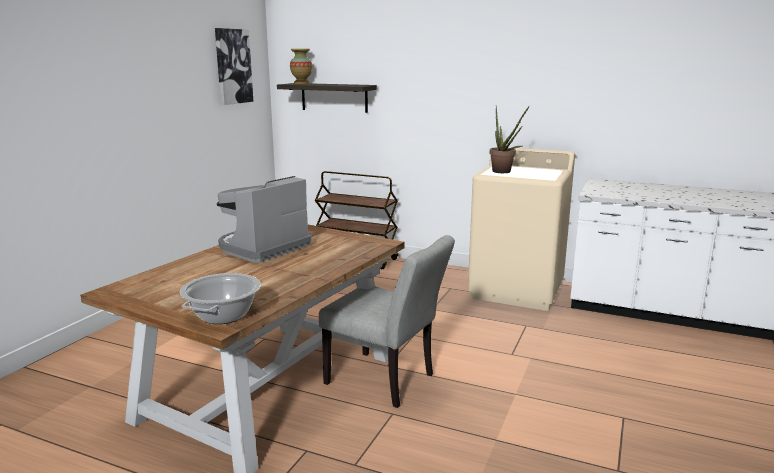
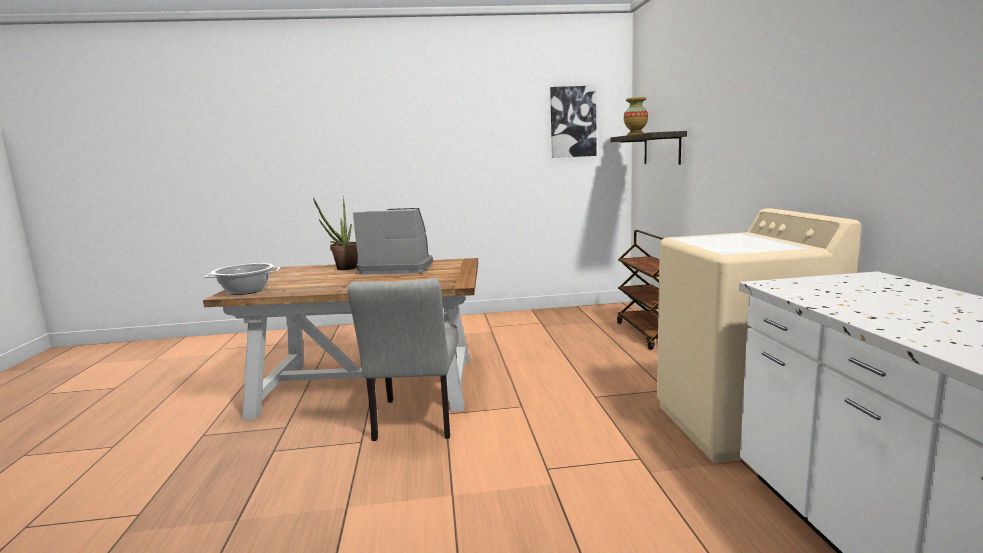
camera: 60 degrees right, 5 degrees down
potted plant [490,106,529,173] -> potted plant moved to [313,196,358,270]

